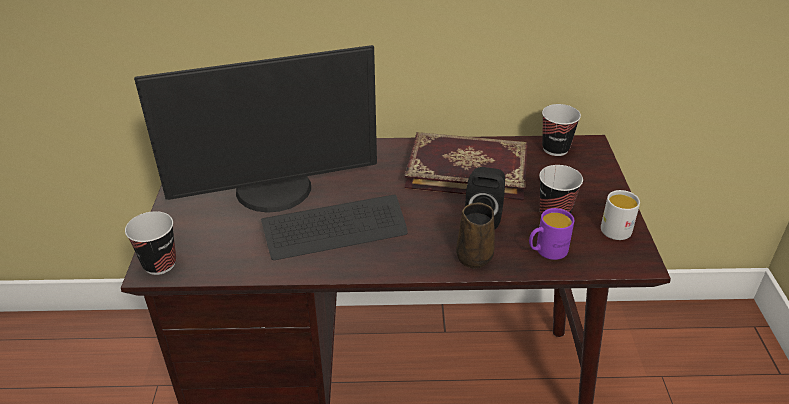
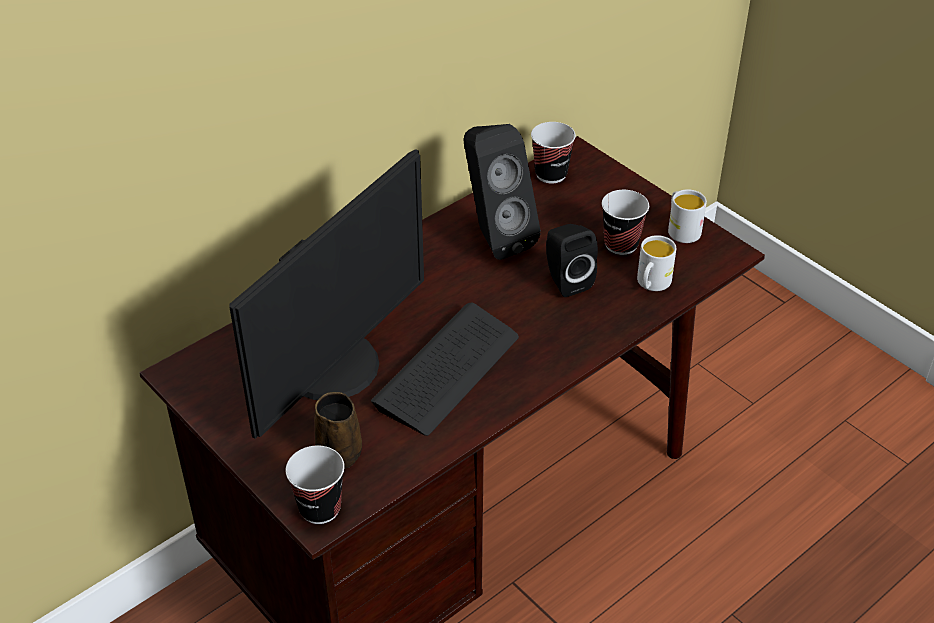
camera: 40 degrees left, 5 degrees up
book [404,132,528,200] -> black speaker [463,124,541,260]
brown mug [456,202,495,269] -> brown mug moved to [314,392,362,469]
purple mug [529,208,574,260] -> white mug [637,235,676,291]

